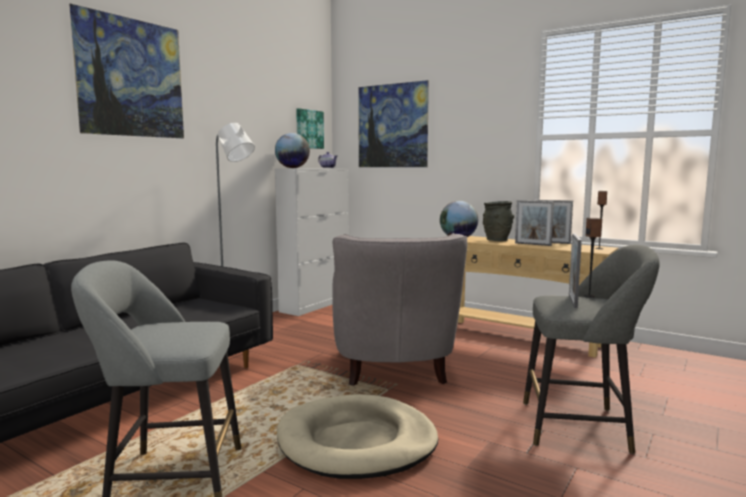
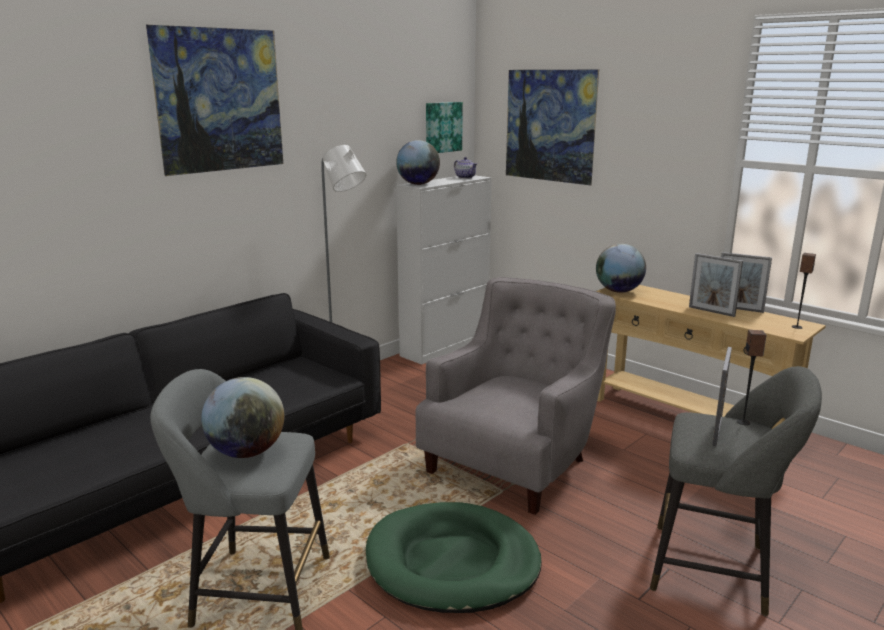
camera: 10 degrees right, 10 degrees up
beige dog bed [277,394,438,479] -> green dog bed [366,502,542,613]
grey armchair [332,233,467,386] -> grey armchair turned 150 degrees counterclockwise [415,277,616,515]
grey vase [483,201,514,241] -> none
none -> globe [201,377,284,458]

